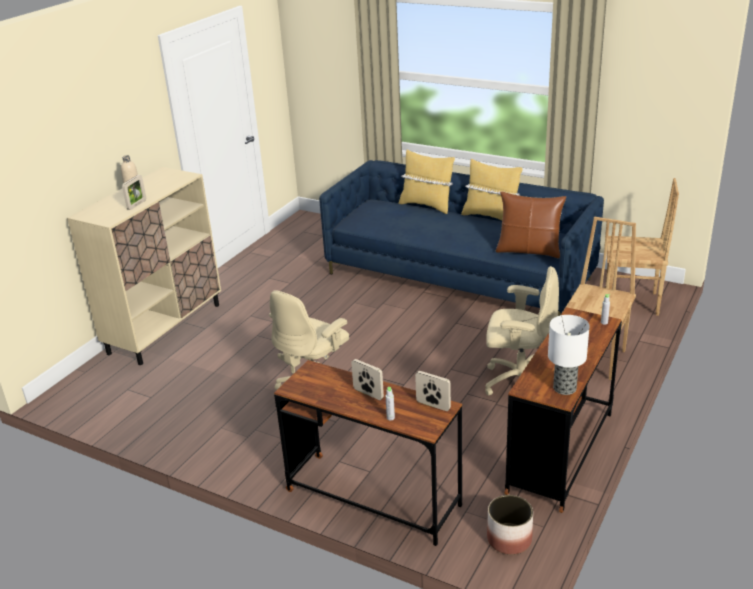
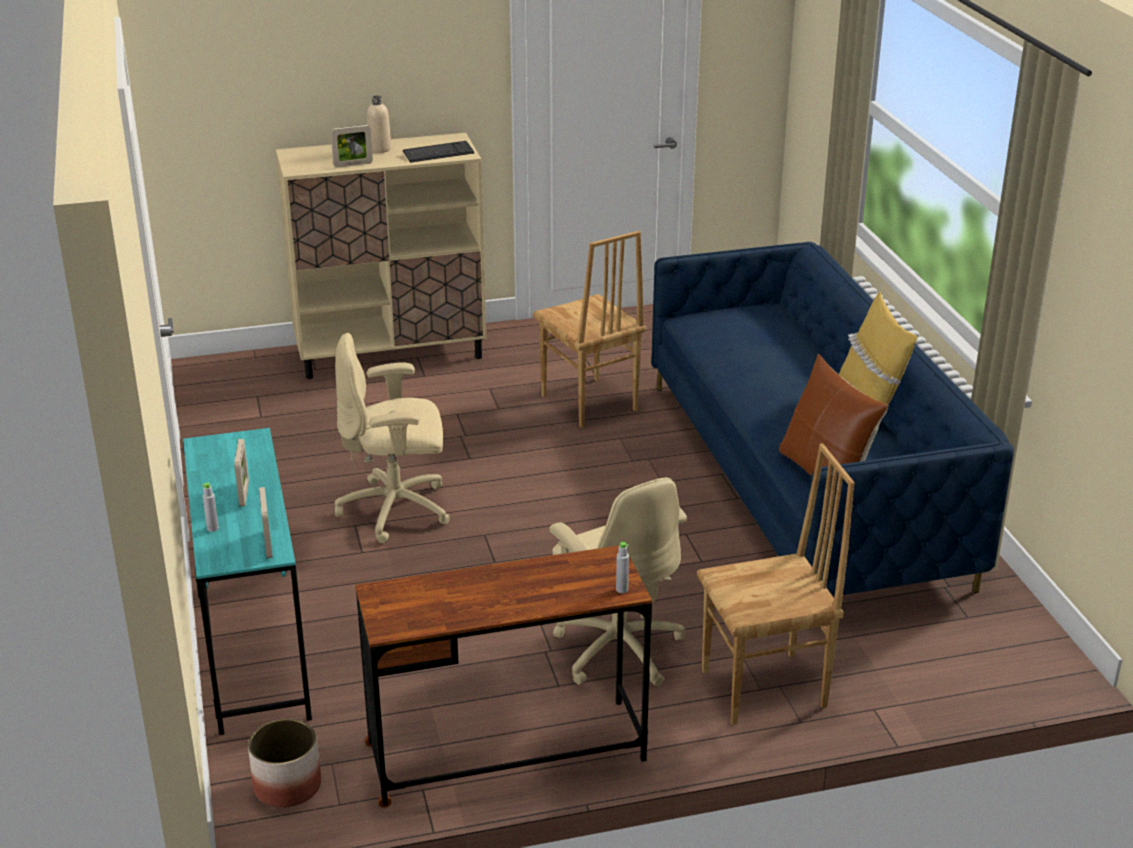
camera: 45 degrees right, 0 degrees up
brown desk [274,360,462,546] -> turquoise desk [183,428,312,735]
yellow pillow [398,149,455,214] -> none
table lamp [548,315,590,395] -> none
brown chair [606,178,679,316] -> brown chair moved to [533,231,646,428]
none -> keyboard [403,141,474,163]

